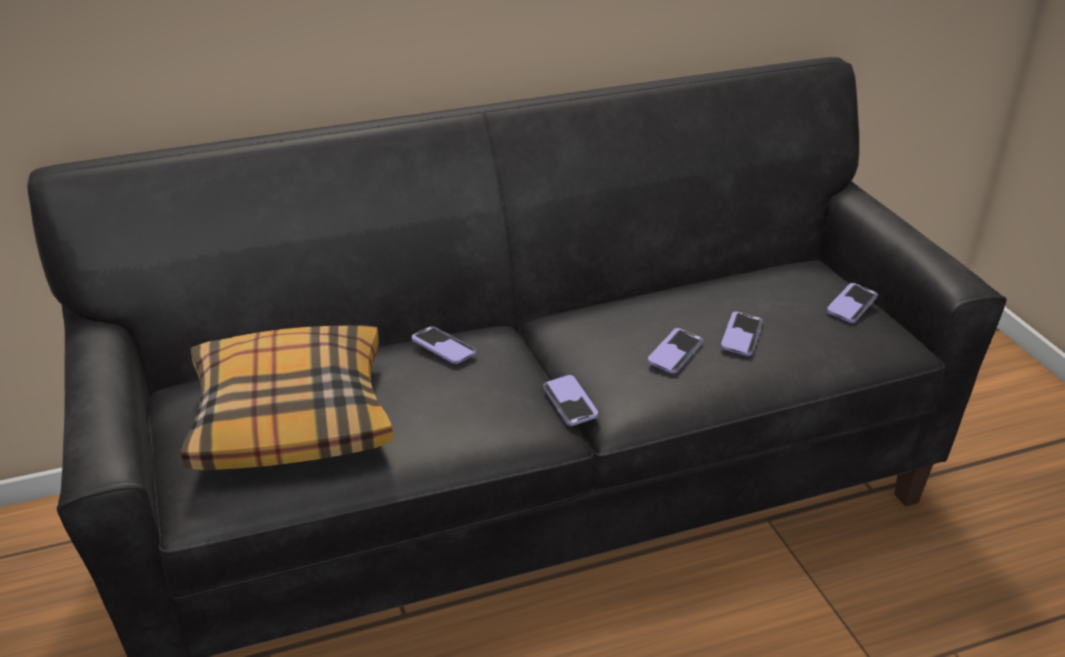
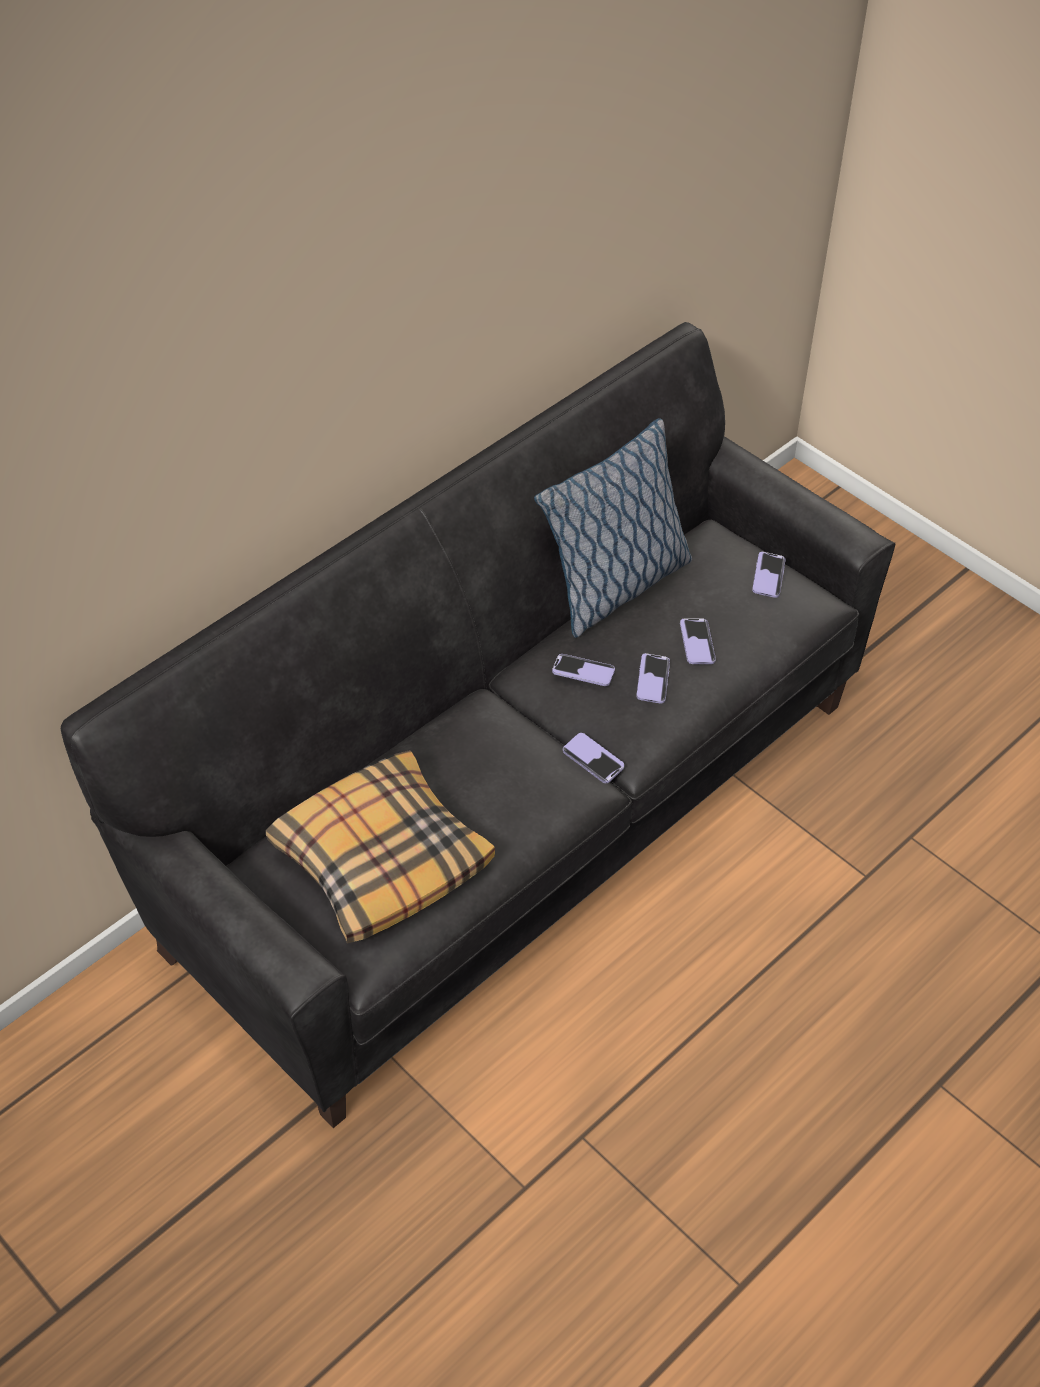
camera: 25 degrees left, 15 degrees up
phone [411,326,476,364] -> phone moved to [552,654,615,686]
none -> pillow [534,418,692,638]

